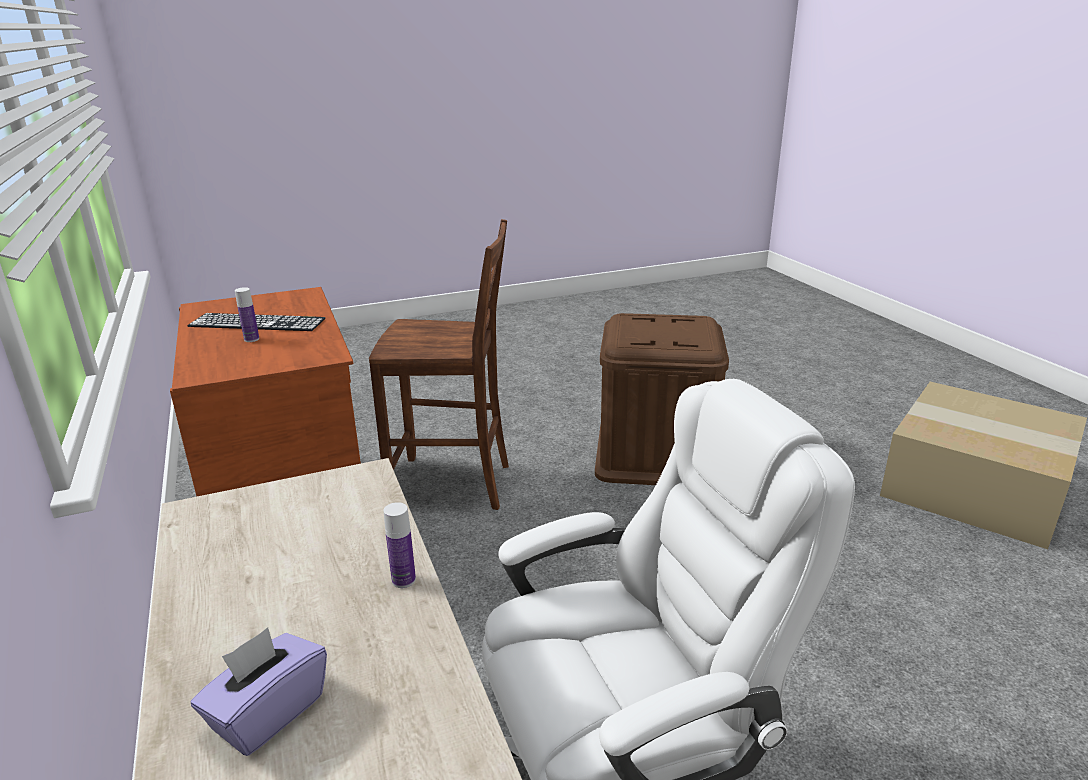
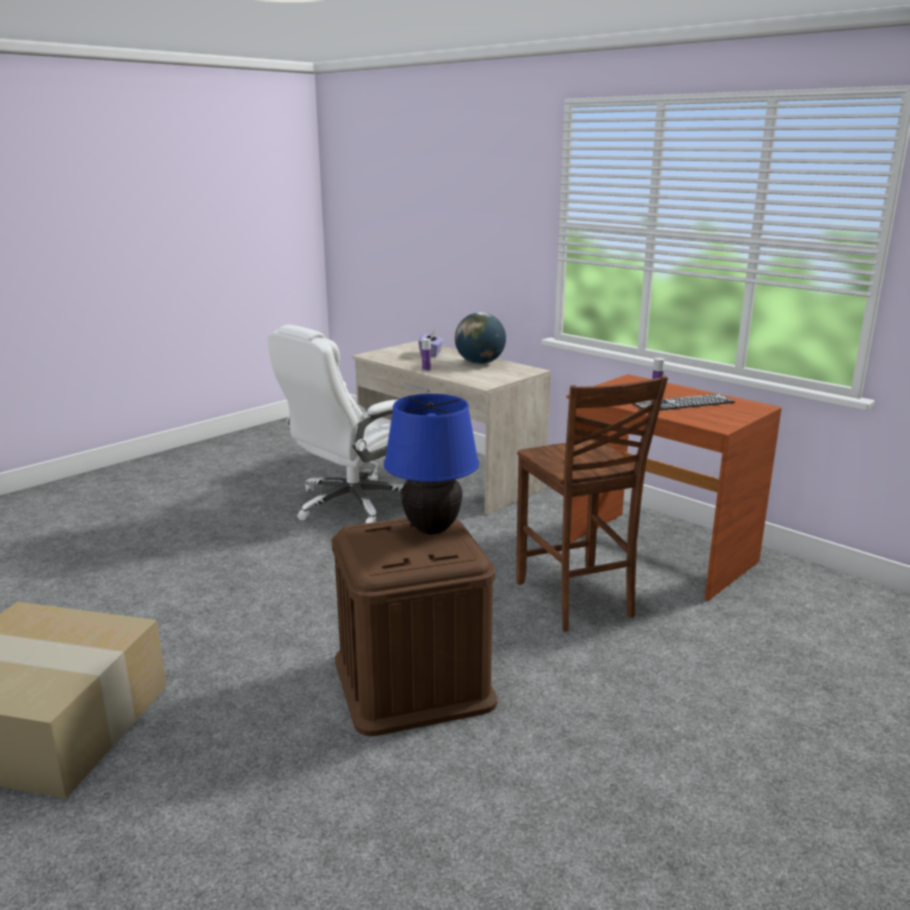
camera: 155 degrees right, 5 degrees down
brown chair [369,219,509,510] -> brown chair turned 90 degrees counterclockwise [516,376,668,632]
none -> blue table lamp [384,394,479,535]
none -> globe [455,312,506,364]

